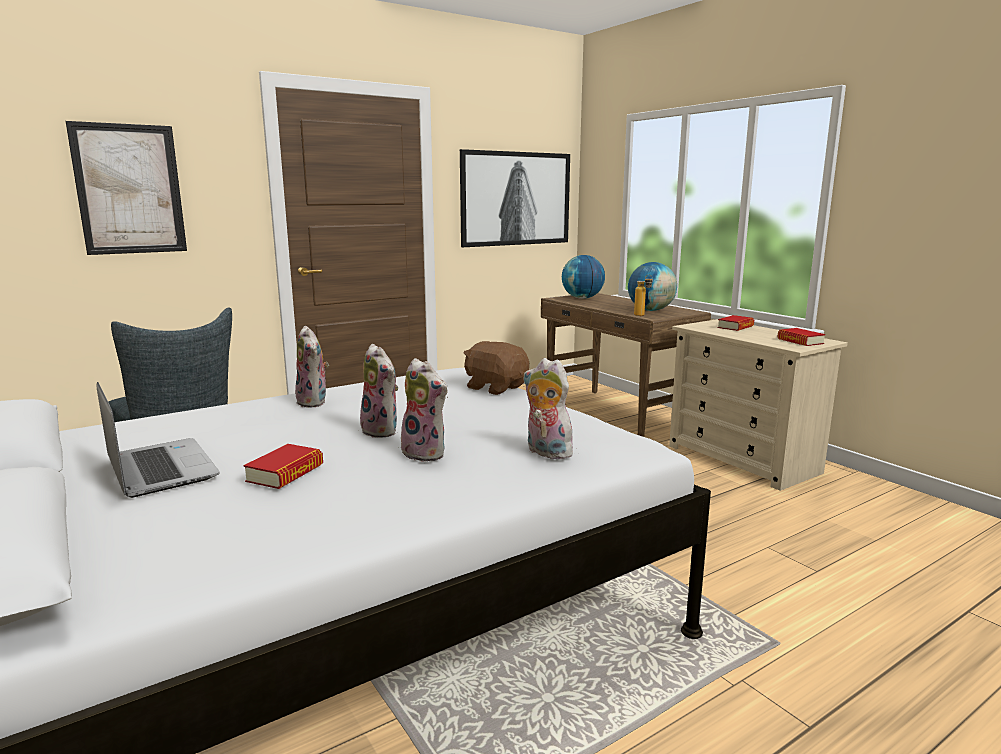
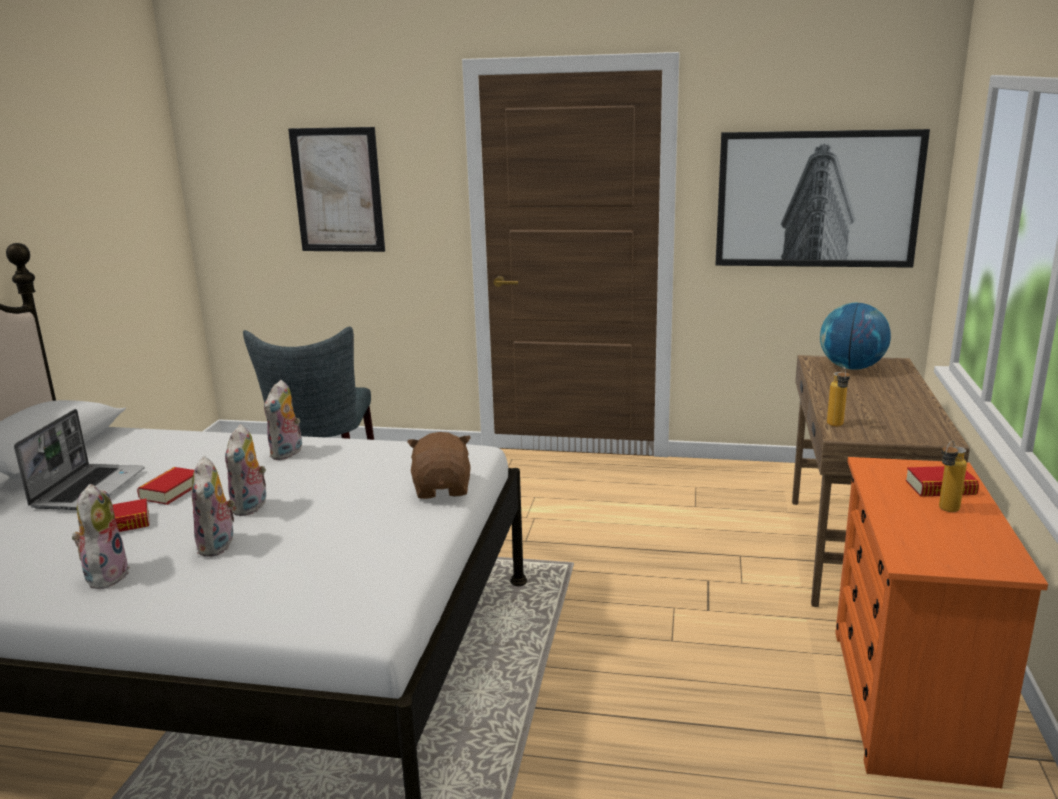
camera: 45 degrees right, 5 degrees up
plush toy [523,358,575,459] -> plush toy moved to [72,484,130,589]
globe [628,262,677,311] -> none
beige dresser [669,319,848,491] -> orange dresser [835,457,1048,788]
book [777,328,825,346] -> book moved to [137,467,194,505]
none -> bottle [939,441,967,512]

